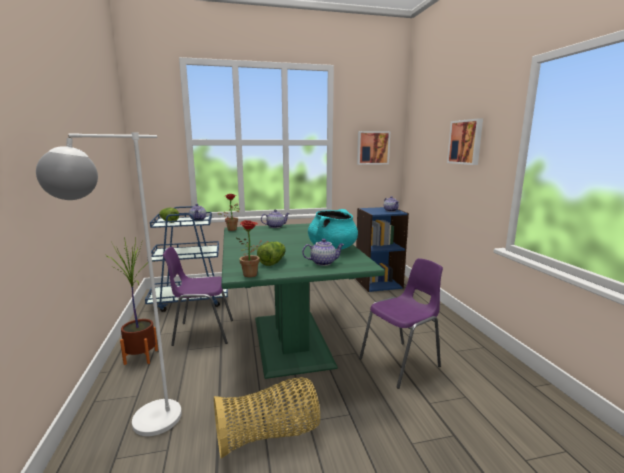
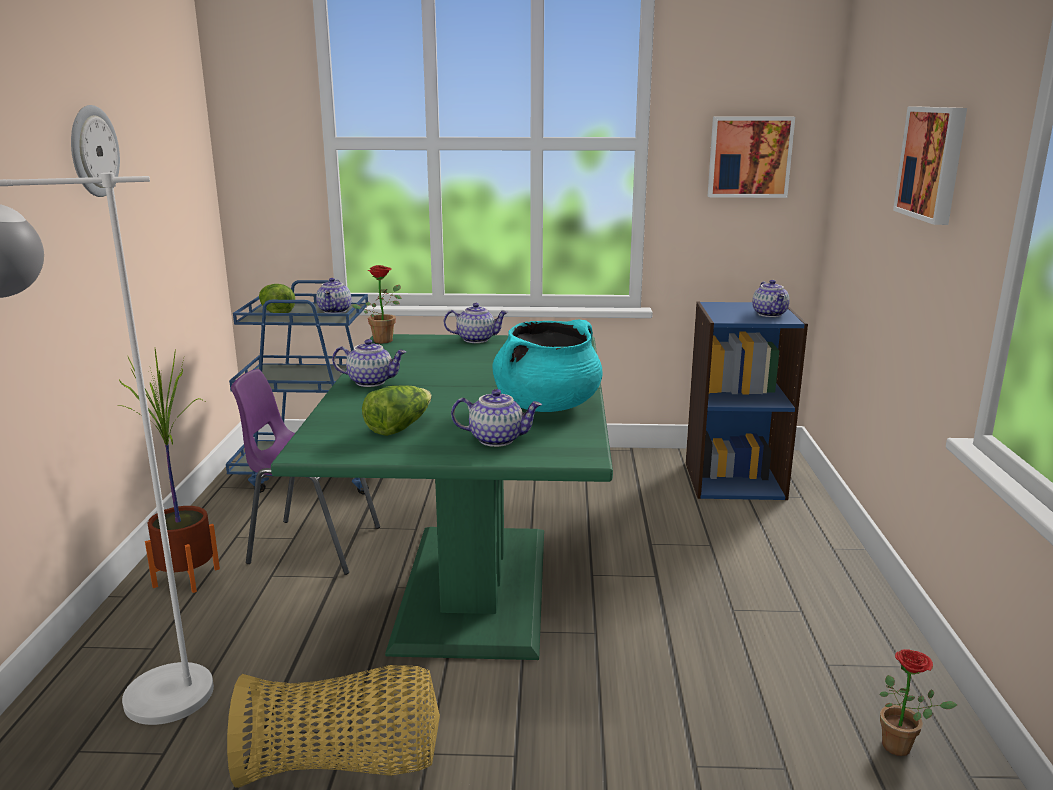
camera: 15 degrees right, 5 degrees up
potted plant [236,220,269,277] -> potted plant moved to [879,649,957,756]
purple chair [359,258,443,389] -> none
none -> wall clock [71,105,120,197]
none -> teapot [332,339,406,387]

